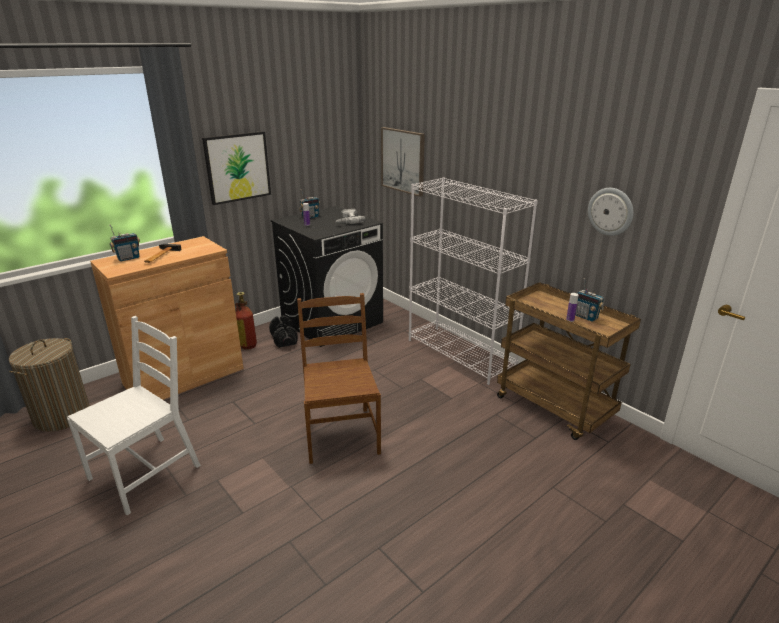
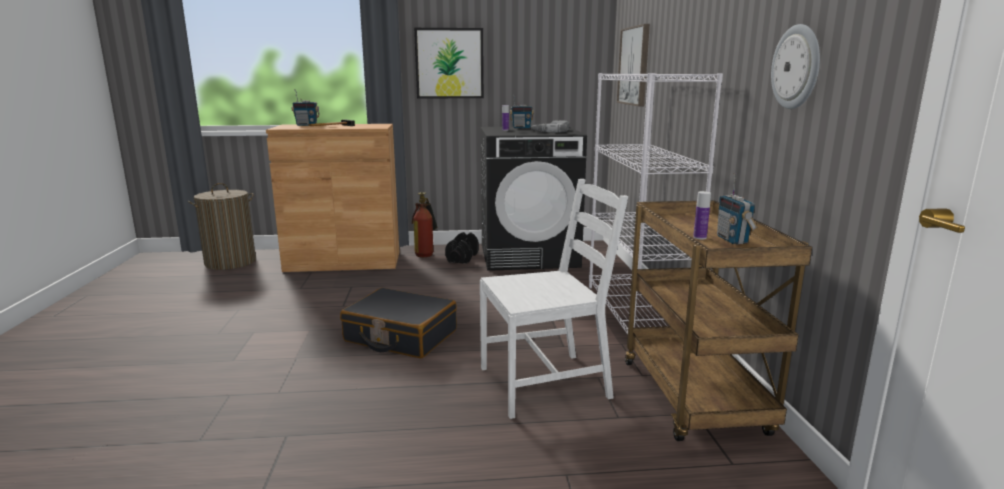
camera: 35 degrees right, 10 degrees down
white chair [67,316,201,515] -> white chair moved to [480,179,628,419]
brown chair [297,293,381,464] -> black suitcase [340,288,457,358]

